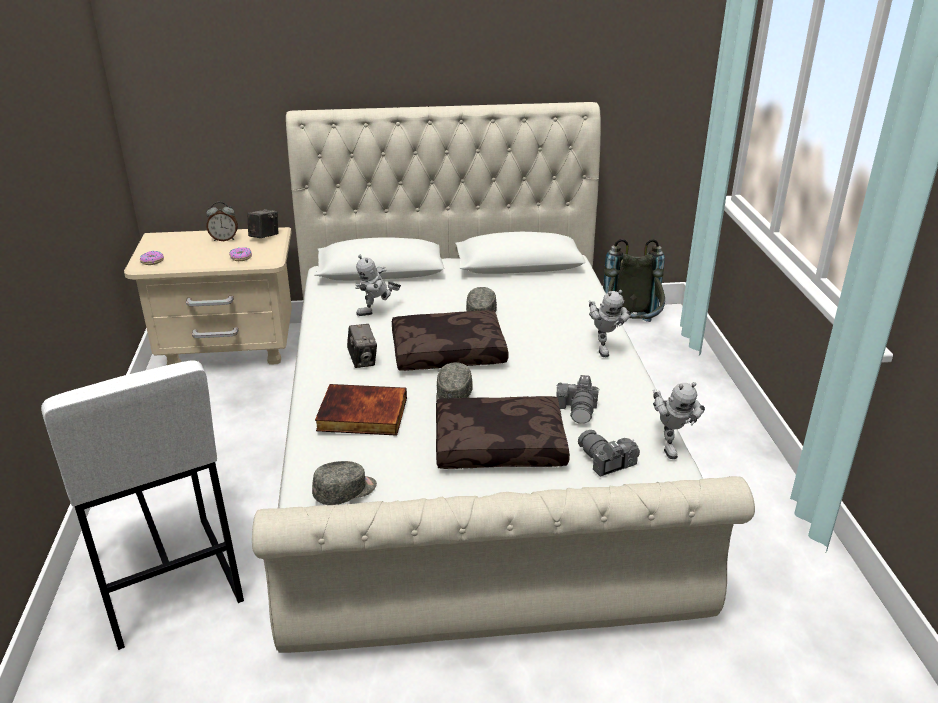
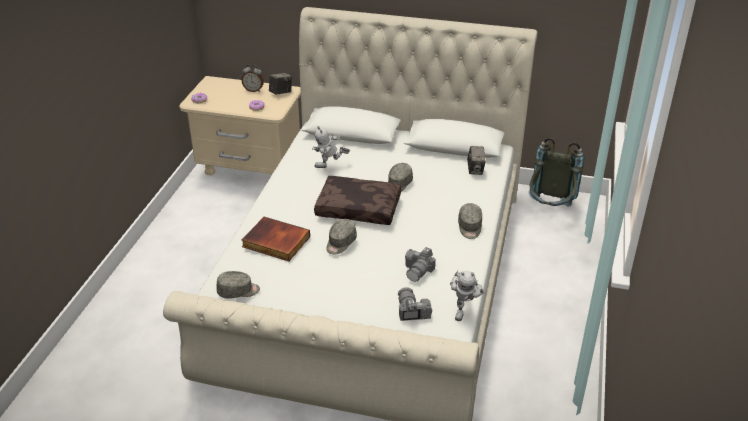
camera: 20 degrees right, 5 degrees up
white stool [41,360,244,650] -> none
camera [347,324,377,368] -> camera moved to [467,146,486,175]
brown pillow [436,396,570,469] -> none
toy robot [589,290,631,357] -> grey cap [458,203,482,239]

